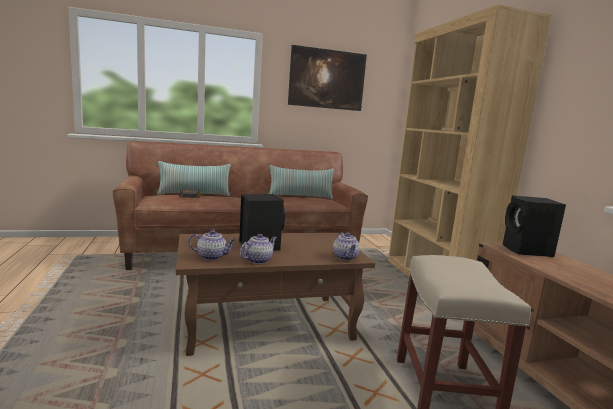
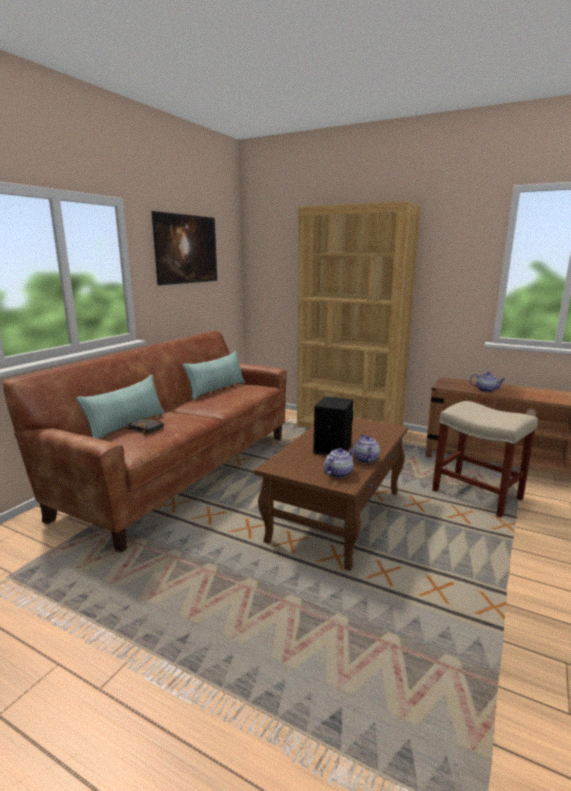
camera: 45 degrees left, 5 degrees up
teapot [333,232,360,260] -> teapot moved to [470,372,505,392]
black speaker [503,195,566,257] -> none

